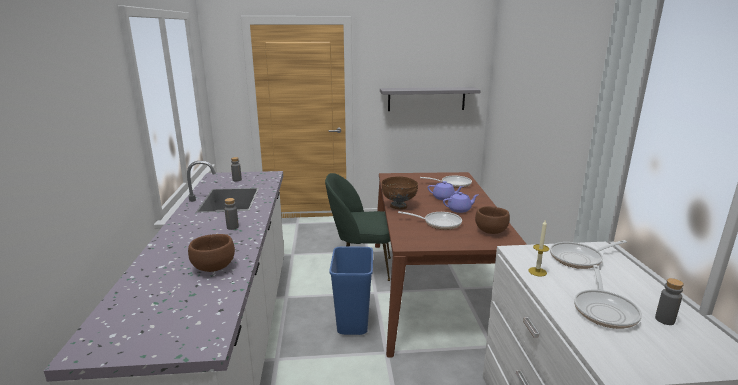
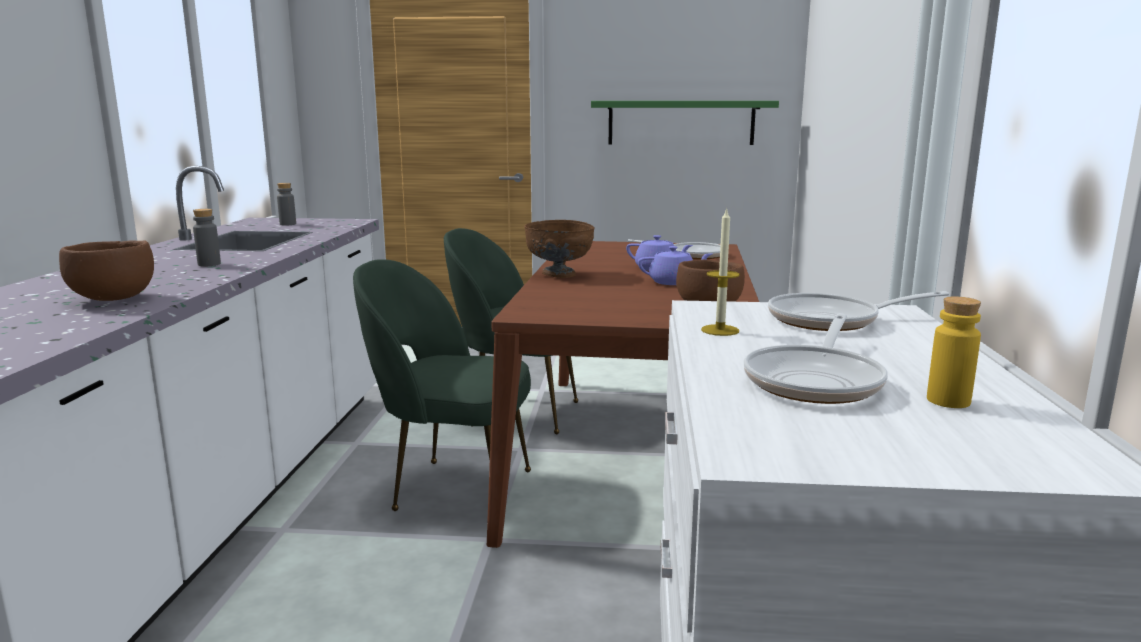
camera: 10 degrees right, 5 degrees down
blue trash can [329,246,373,335] -> green chair [353,259,531,511]
grey shelf [380,87,481,111] -> green shelf [591,101,779,145]
frying pan [398,211,462,230] -> none
grey bottle [655,278,684,325] -> yellow bottle [927,297,981,408]

